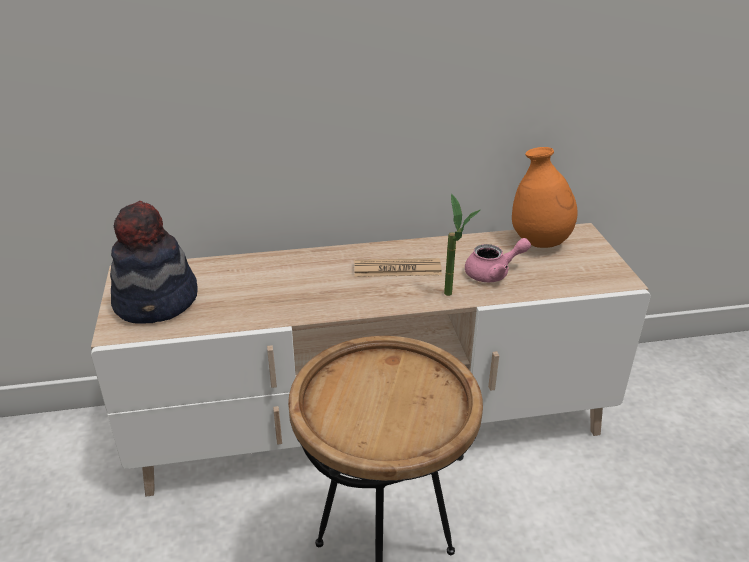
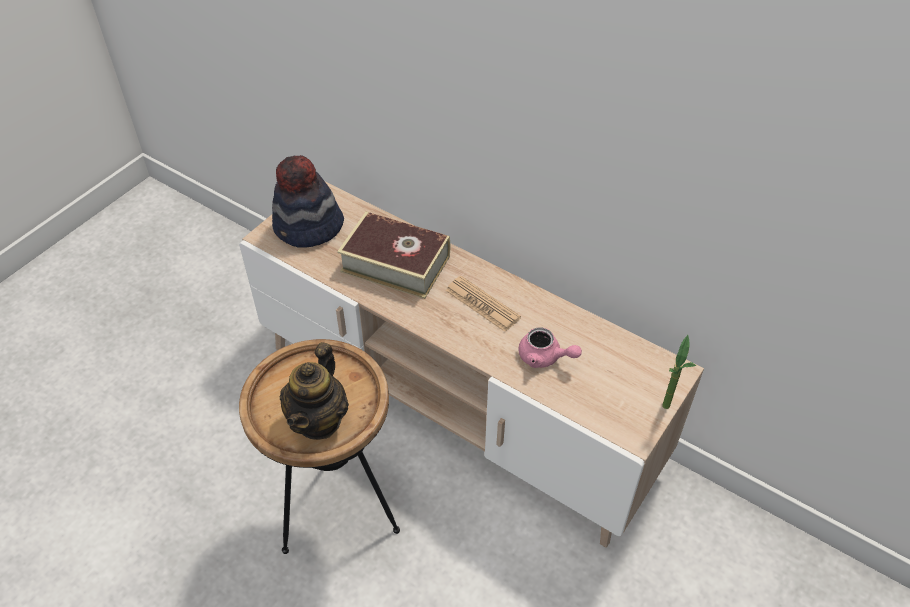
camera: 45 degrees right, 15 degrees up
potted plant [444,193,480,296] -> potted plant moved to [662,335,696,409]
orange vase [512,147,578,248] -> none
none -> teapot [280,342,349,440]
none -> book [337,212,450,299]

